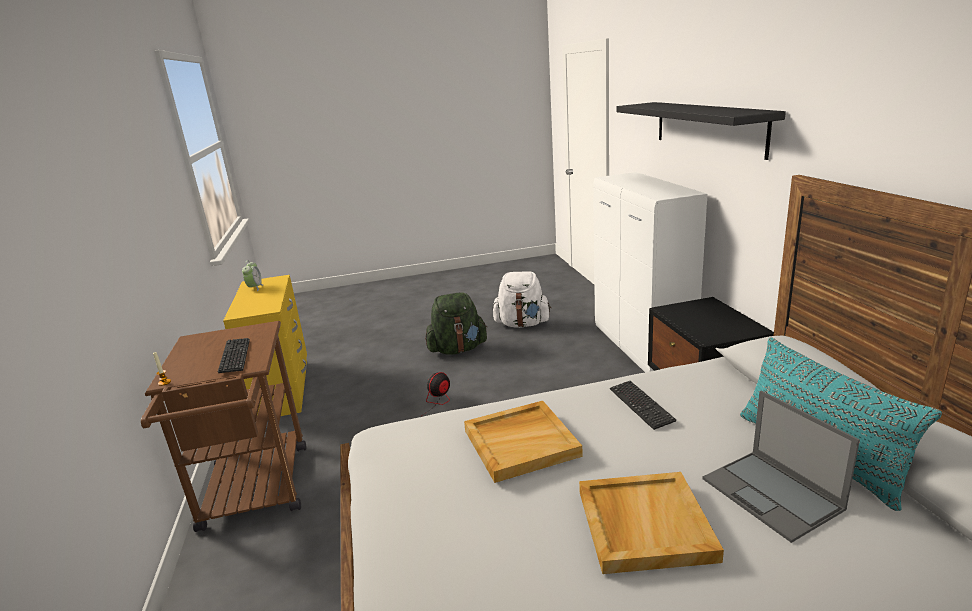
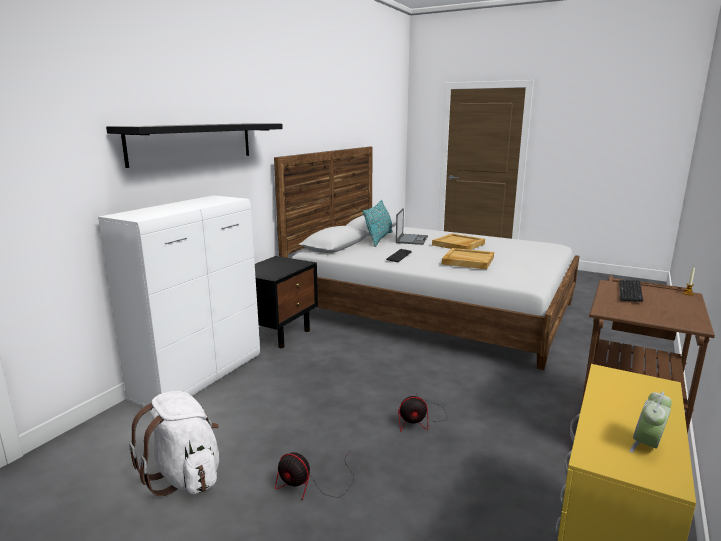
camera: 140 degrees left, 5 degrees down
green backpack [425,292,488,355] -> fan [275,452,354,500]

